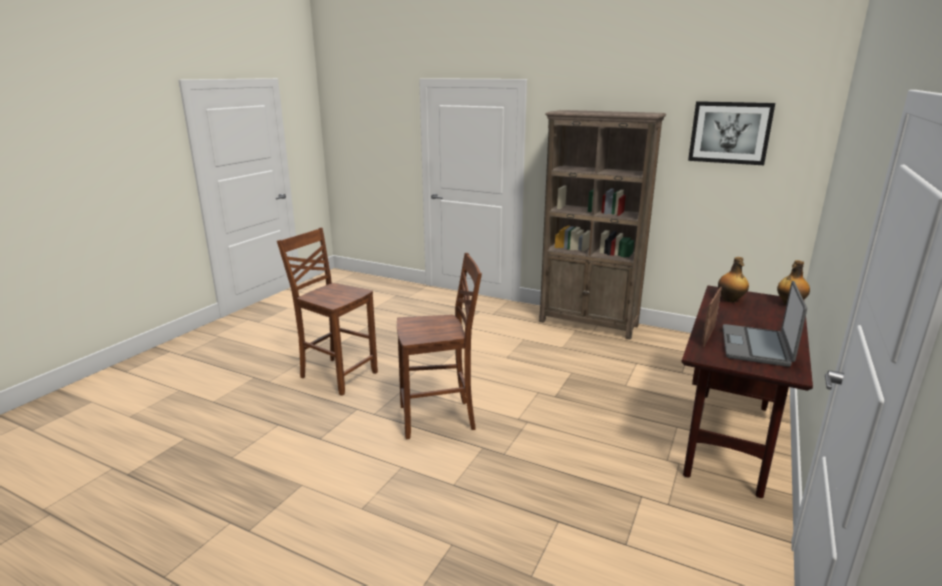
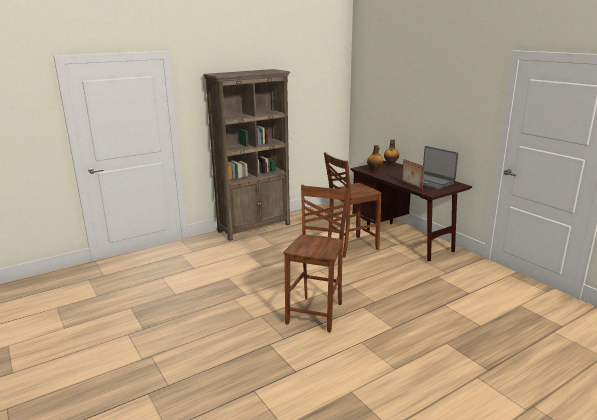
camera: 60 degrees left, 0 degrees up
brown chair [277,228,378,396] -> brown chair moved to [324,152,382,258]
picture [688,101,775,165] -> none

